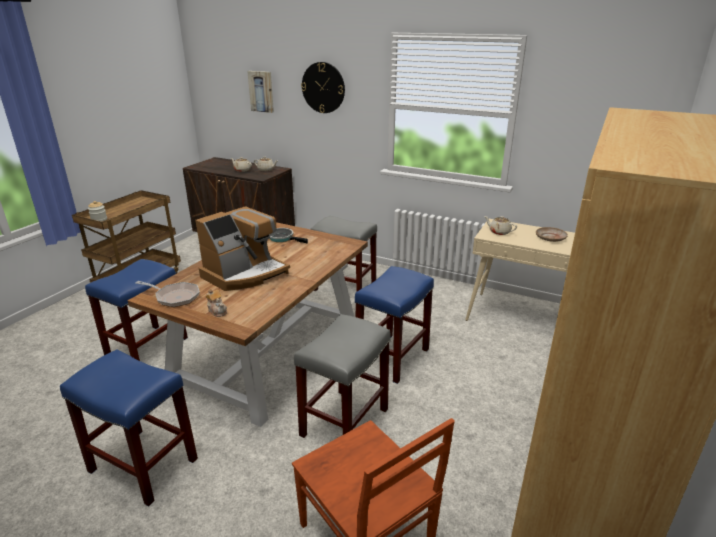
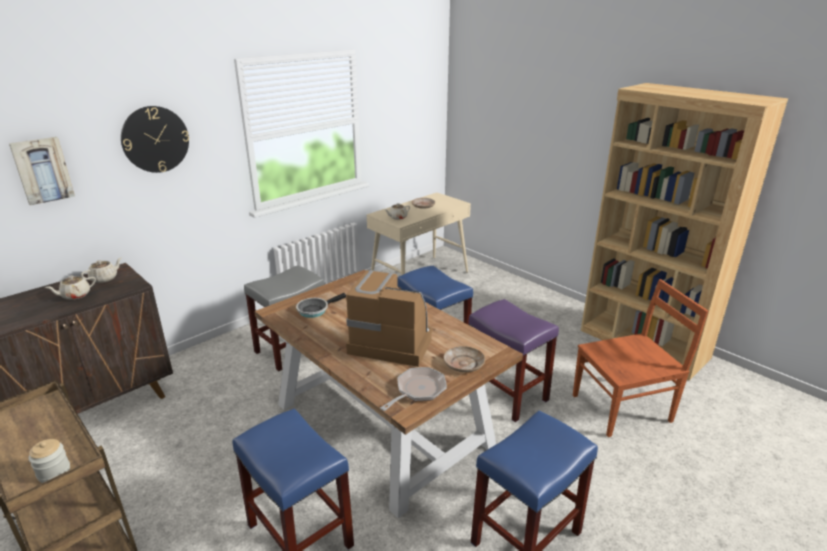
camera: 70 degrees left, 0 degrees up
coffee machine [195,206,290,291] -> coffee machine turned 45 degrees counterclockwise [346,270,432,367]
teapot [205,288,227,317] -> beige plate [443,346,485,372]
grey stool [294,314,391,438] -> purple stool [468,299,559,422]

